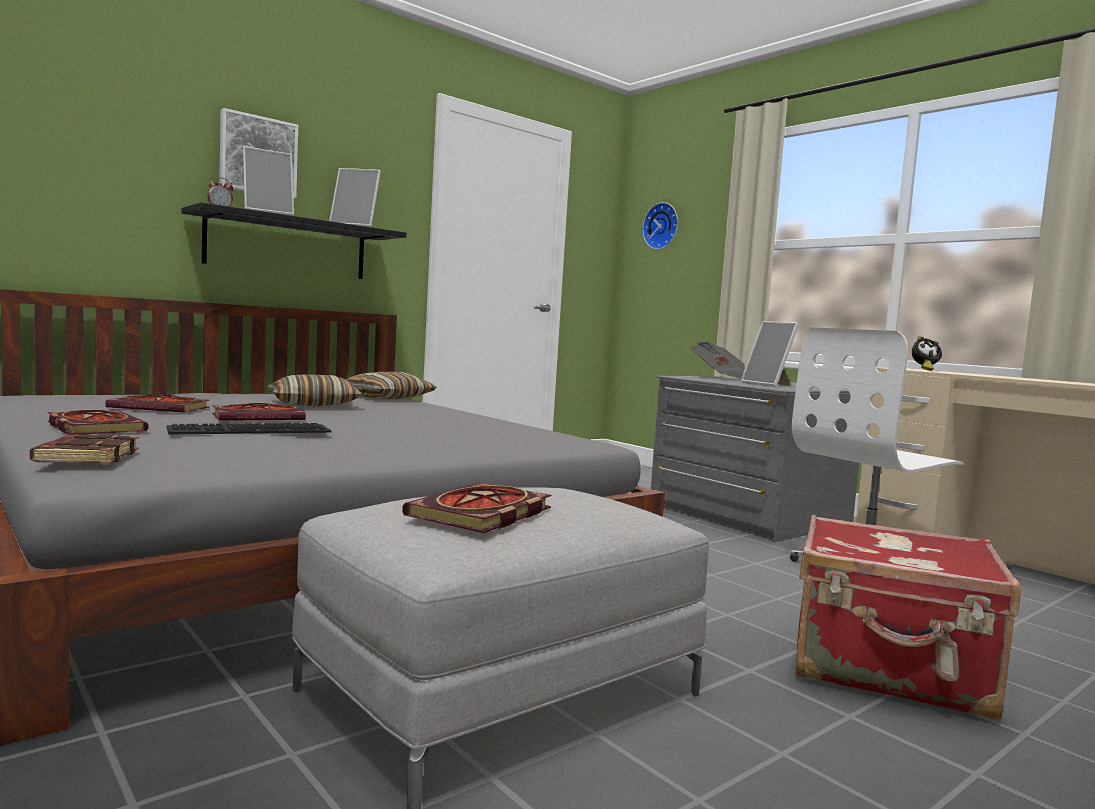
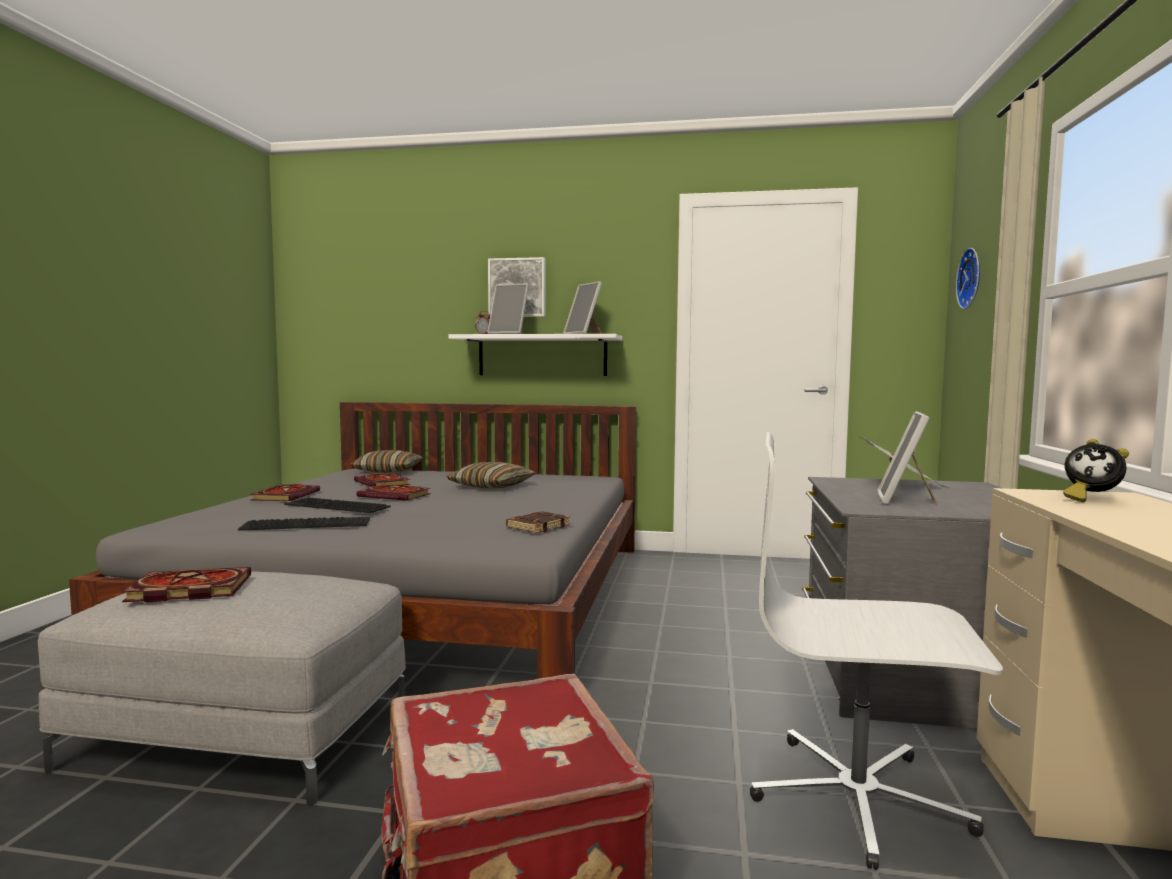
camera: 50 degrees right, 0 degrees up
brown book [30,434,139,464] -> brown book moved to [506,511,570,533]
black shelf [181,202,407,279] -> white shelf [449,334,622,376]
pillow [345,372,437,399] -> pillow moved to [351,450,424,473]
none -> keyboard [238,517,370,531]

